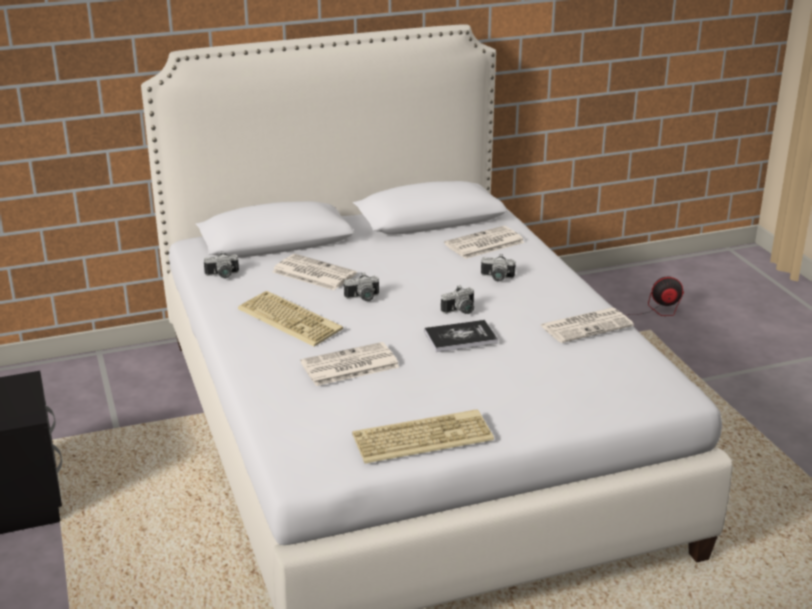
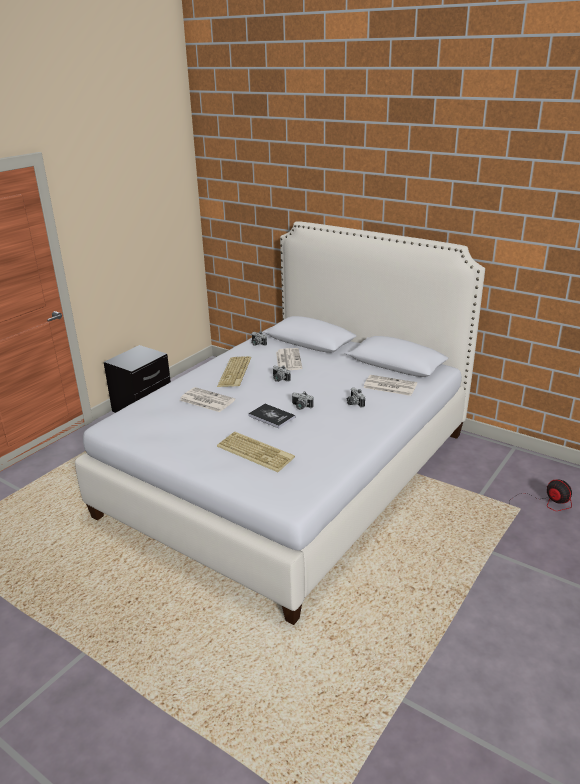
camera: 55 degrees right, 0 degrees up
keyboard [352,409,494,463] -> keyboard moved to [217,432,295,472]
newspaper [540,308,634,343] -> none

